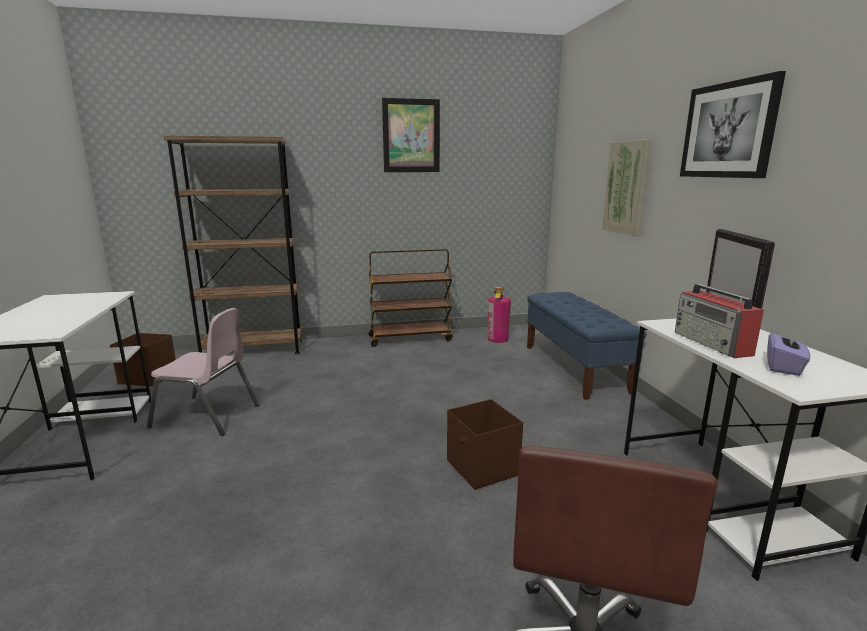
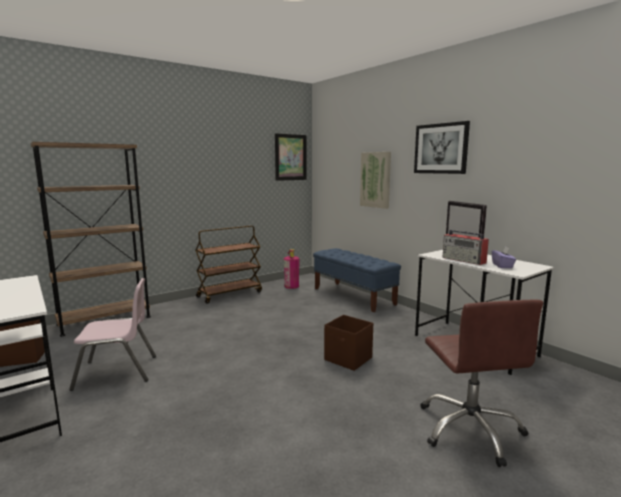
camera: 25 degrees left, 5 degrees down
picture [382,98,440,172] -> picture moved to [275,133,307,181]

